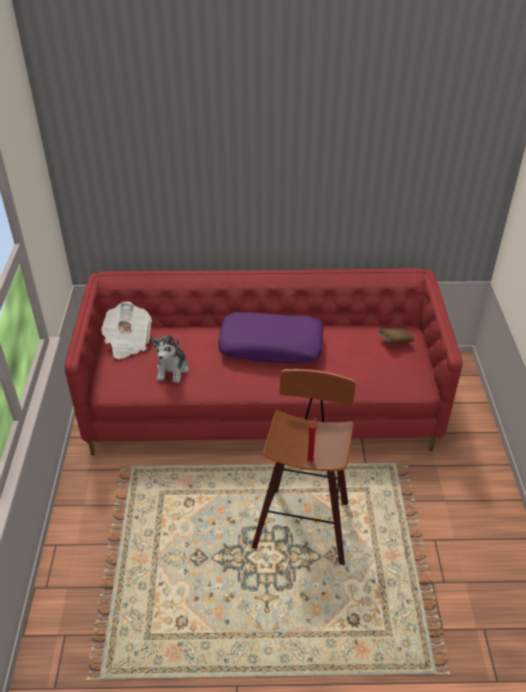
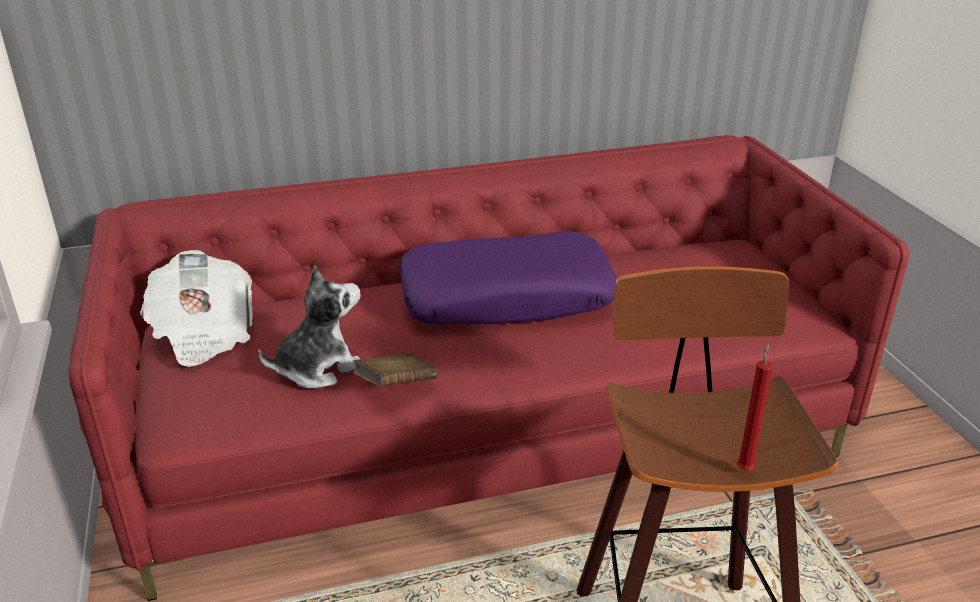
camera: 15 degrees left, 10 degrees down
plush toy [151,335,189,383] -> plush toy turned 120 degrees counterclockwise [258,265,361,389]
brown book [378,328,414,342] -> brown book moved to [353,354,438,386]

